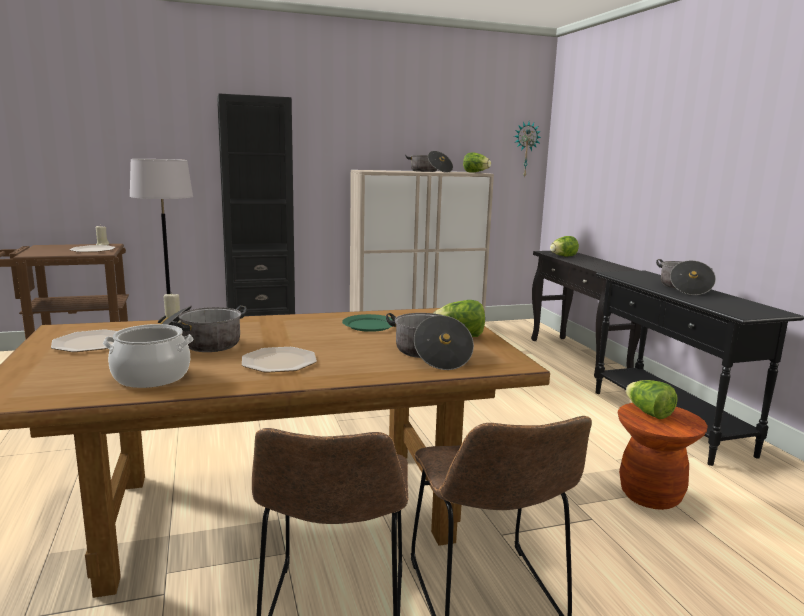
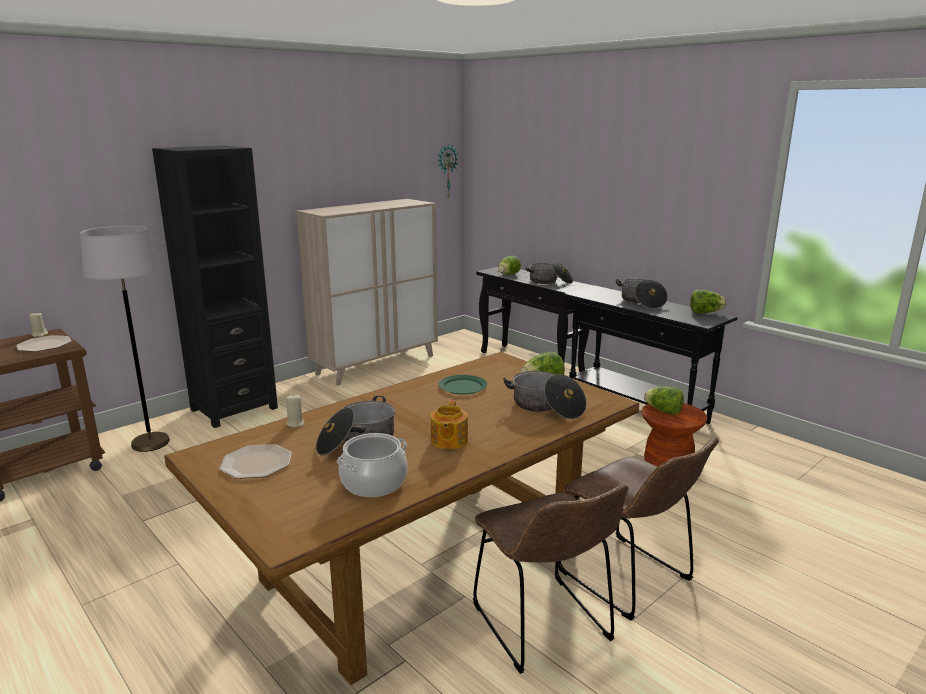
camera: 25 degrees left, 5 degrees up
plate [242,347,317,373] -> teapot [431,400,468,449]
cooking pot [405,151,453,173] -> cooking pot moved to [526,261,573,284]
lettuce [463,152,491,173] -> lettuce moved to [690,290,727,314]

